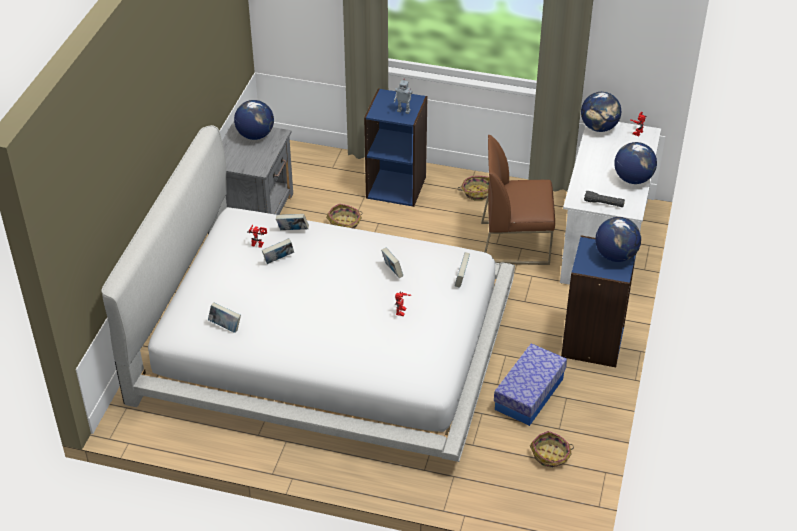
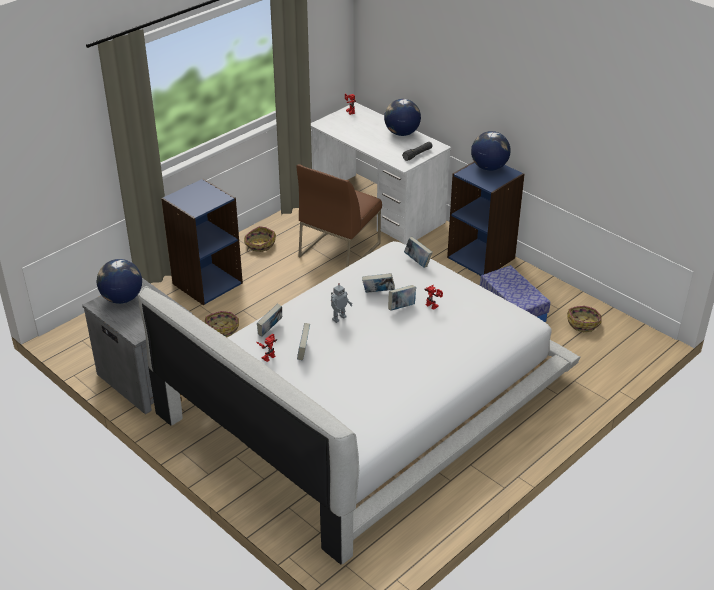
camera: 60 degrees left, 5 degrees down
book [208,302,241,333] -> book moved to [388,285,416,311]
toy robot [394,79,412,114] -> toy robot moved to [331,283,353,323]
globe [581,92,621,132] -> none

